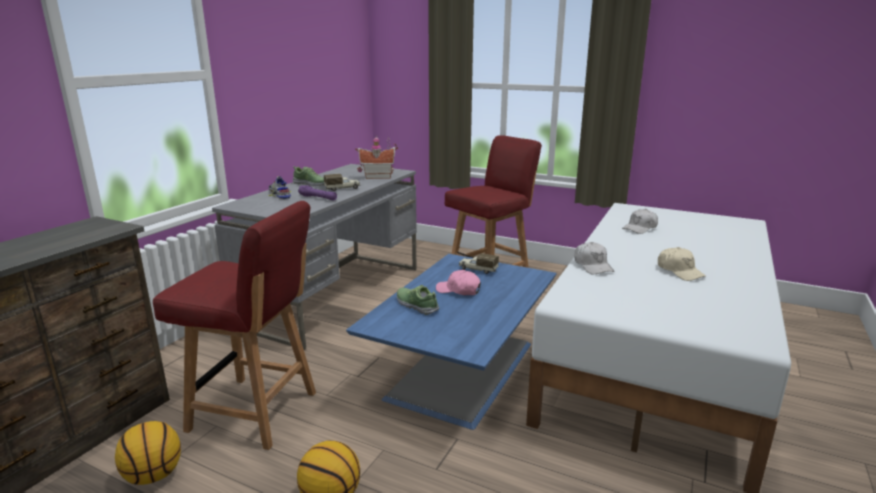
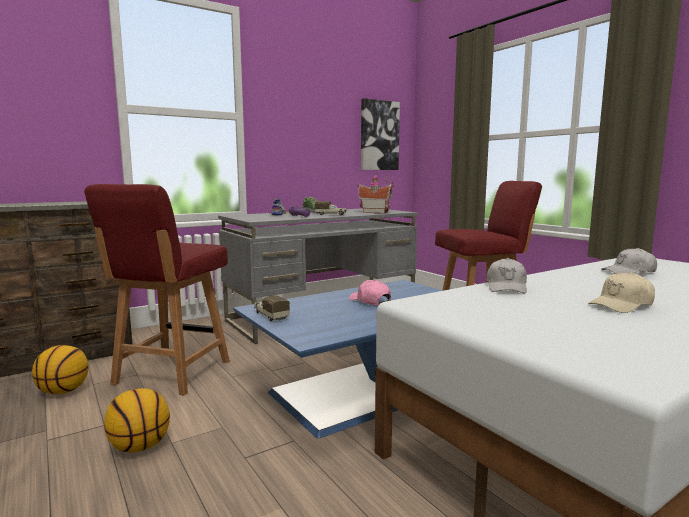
camera: 30 degrees right, 10 degrees down
red chair [153,201,316,450] -> red chair turned 60 degrees clockwise [84,184,230,396]
shoe [397,285,439,315] -> none
toy truck [459,253,499,274] -> toy truck moved to [254,295,290,321]
beige cap [658,247,706,281] -> beige cap turned 60 degrees clockwise [588,272,655,313]
none -> picture [361,98,400,170]

